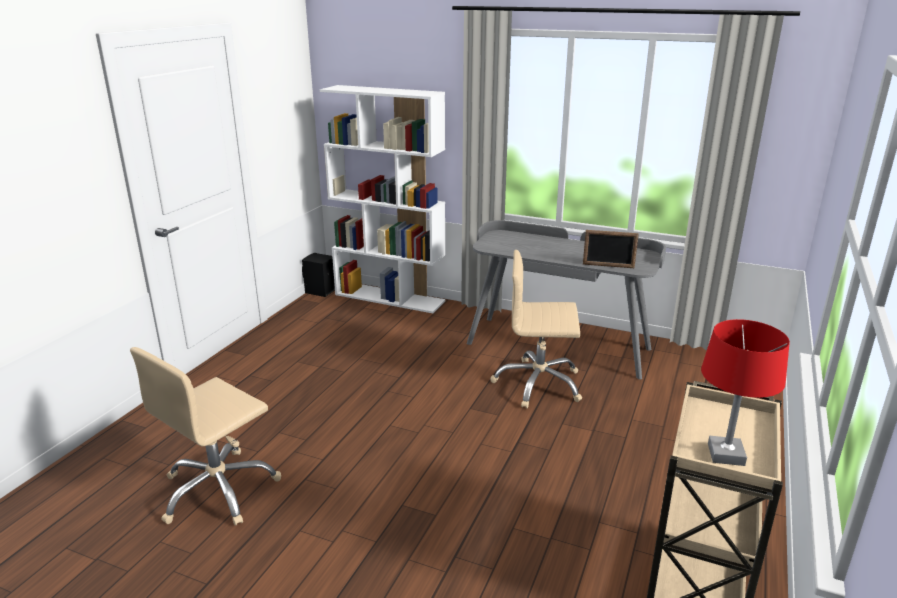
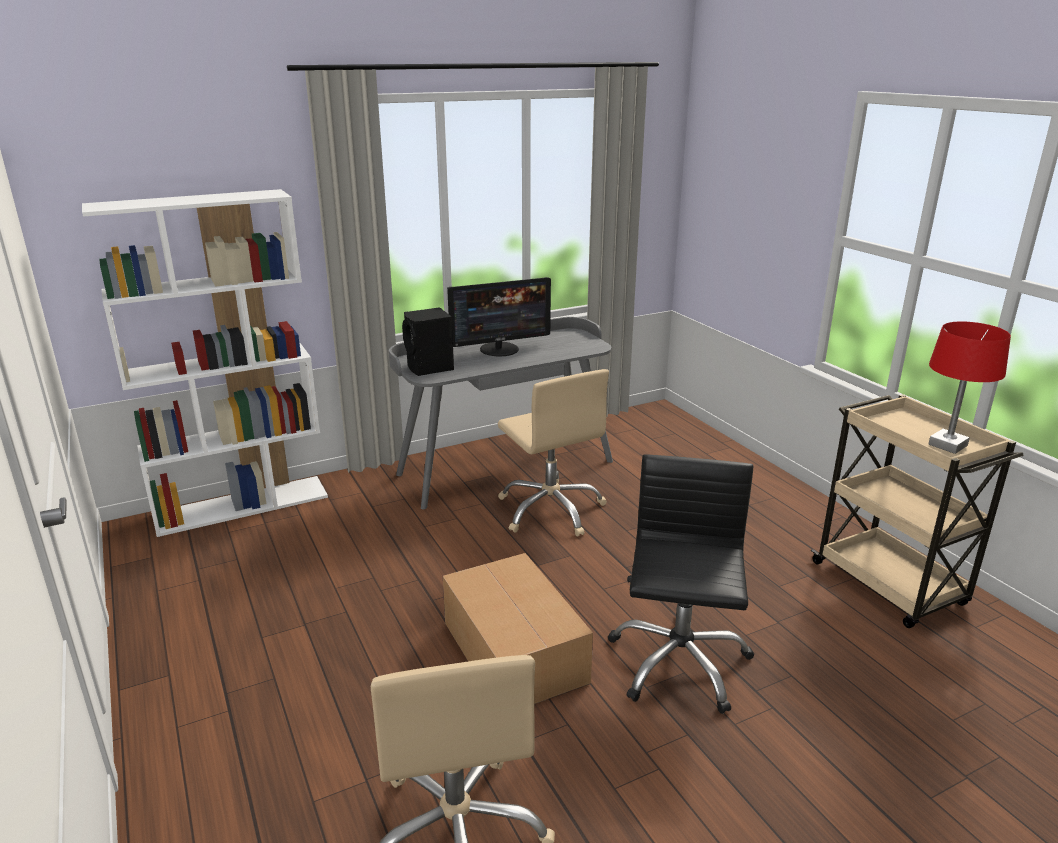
camera: 50 degrees left, 0 degrees up
black speaker [302,253,335,297] -> black speaker moved to [402,307,454,376]
beige office chair [491,250,582,408] -> beige office chair turned 75 degrees counterclockwise [498,369,609,537]
picture frame [583,230,639,268] -> none
none -> cardboard box [443,553,593,704]
none -> monitor [447,277,551,356]
none -> black office chair [608,454,754,714]

